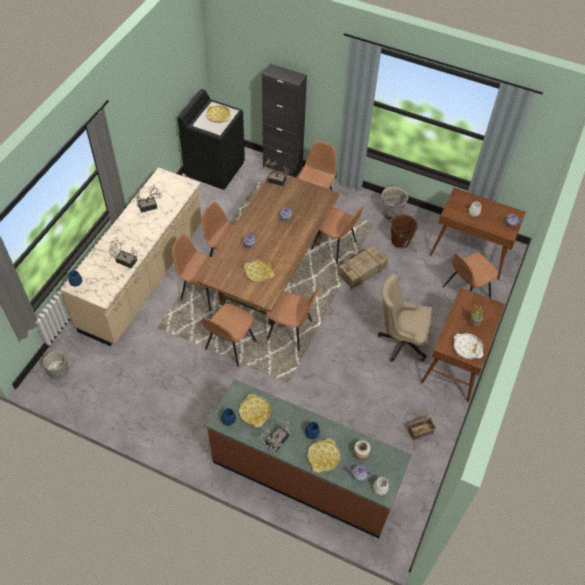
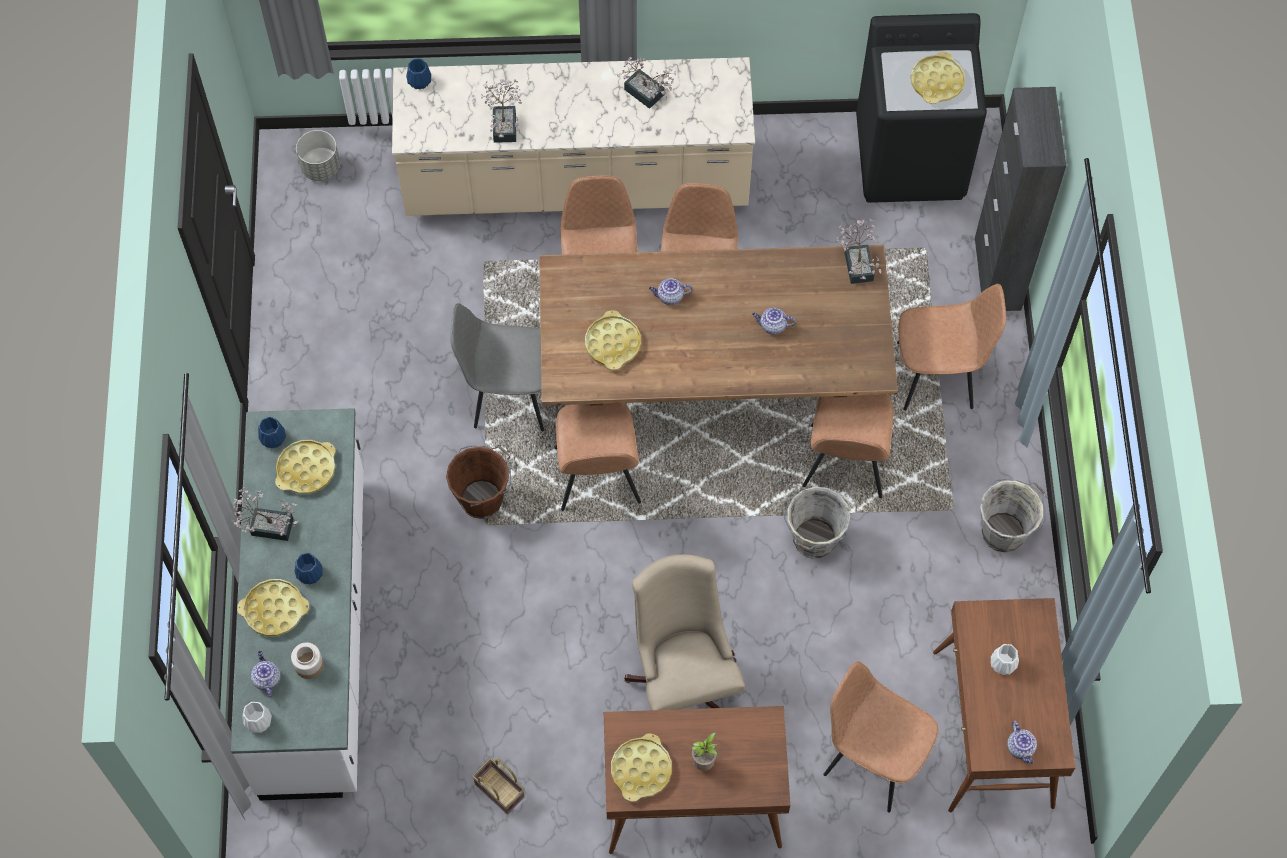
camera: 65 degrees right, 10 degrees up
brown chair [203,304,256,367] -> grey chair [450,303,544,431]
brown counter [206,379,412,538] -> white counter [231,408,363,800]
crate [337,246,388,289] -> grey bucket [783,487,851,559]
brown bucket [389,212,418,249] -> brown bucket moved to [446,445,511,519]
white tray [454,333,483,359] -> yellow tray [611,733,672,802]

